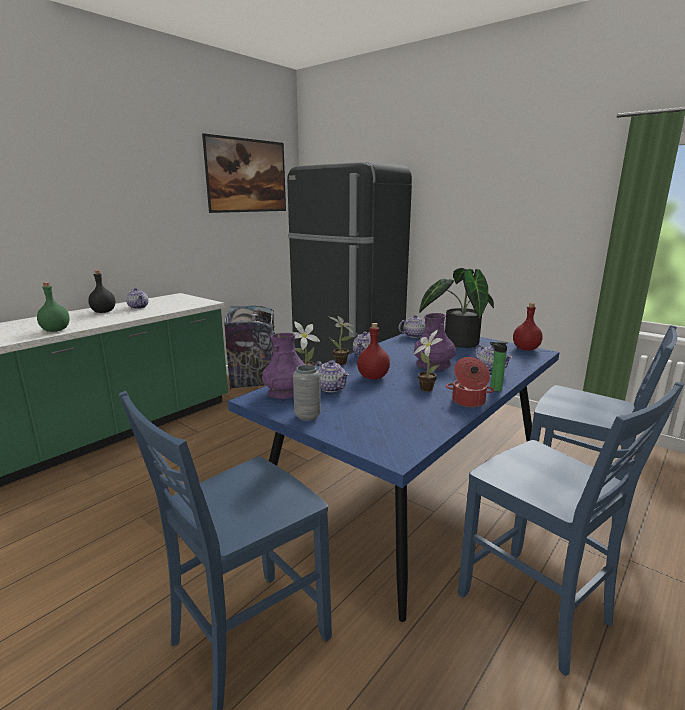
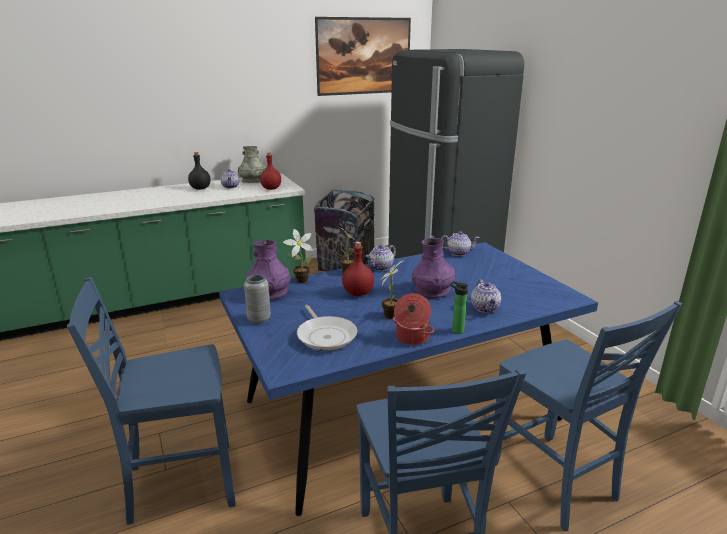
camera: 25 degrees right, 5 degrees up
green bottle [37,282,70,332] -> none
teapot [314,360,349,392] -> none
potted plant [419,268,494,348] -> none
red bottle [513,303,543,351] -> red bottle moved to [260,152,281,190]
none -> grey vase [238,146,266,183]
none -> frying pan [297,305,358,350]

